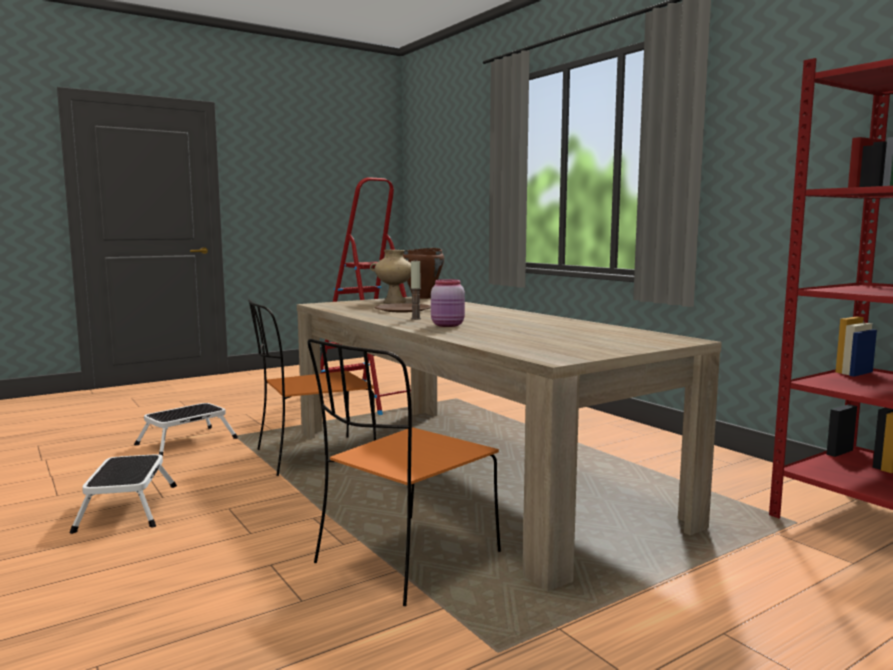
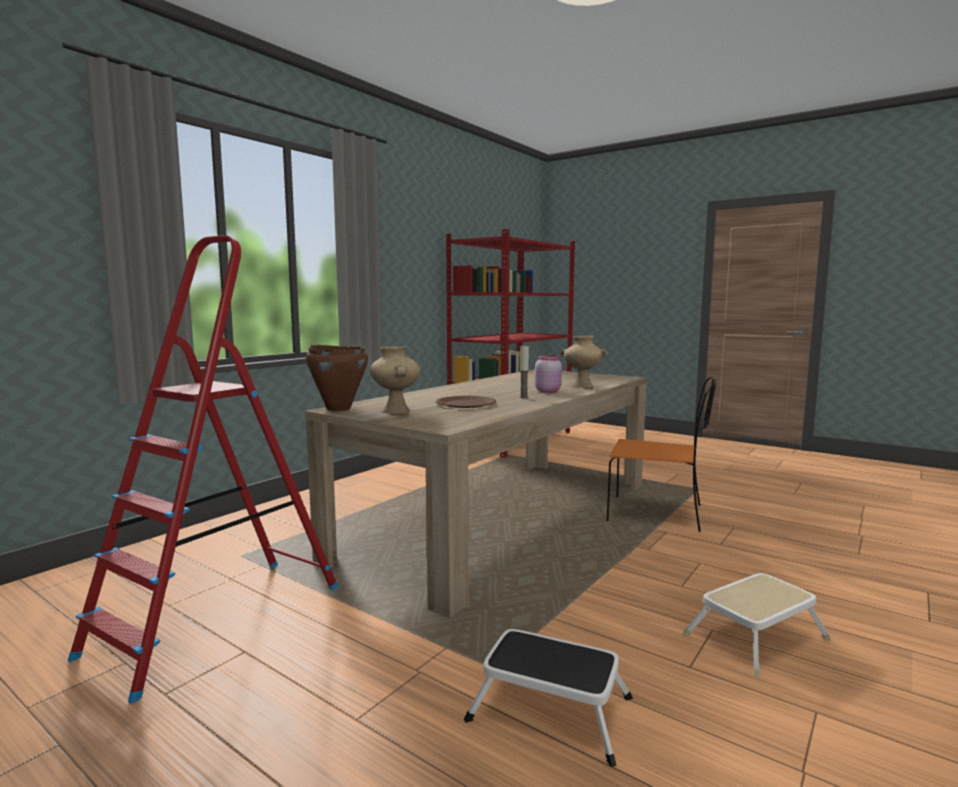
camera: 110 degrees left, 0 degrees up
black step ladder [69,454,177,534] -> beige step ladder [683,573,832,679]
orange chair [248,299,376,476] -> none
none -> beige vase [560,336,607,388]

